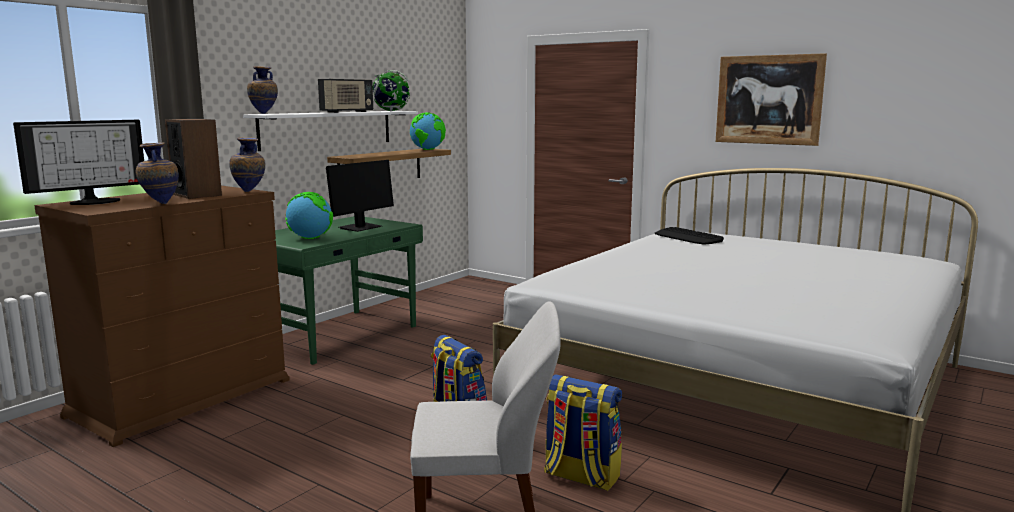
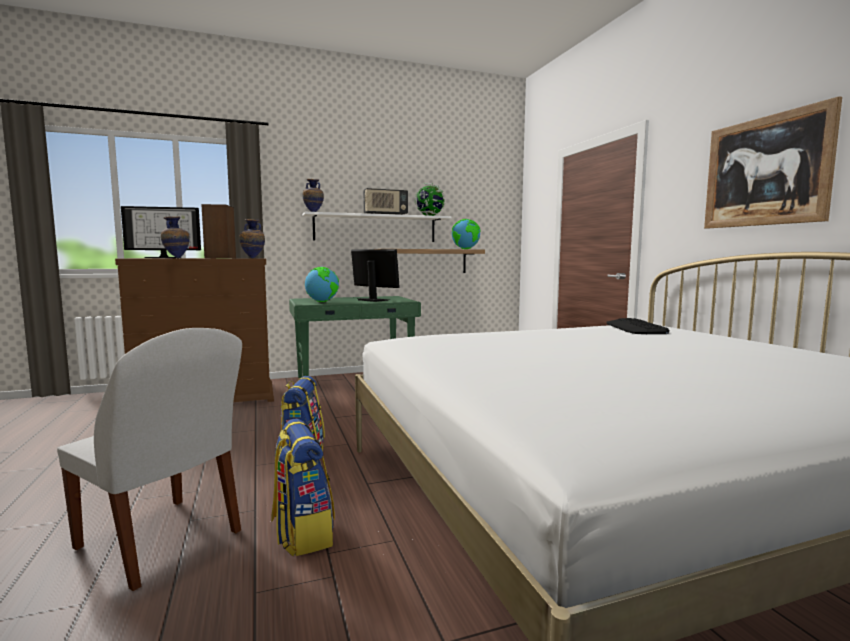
camera: 35 degrees right, 5 degrees down
monitor [326,160,394,232] -> monitor turned 120 degrees counterclockwise [351,249,400,302]

